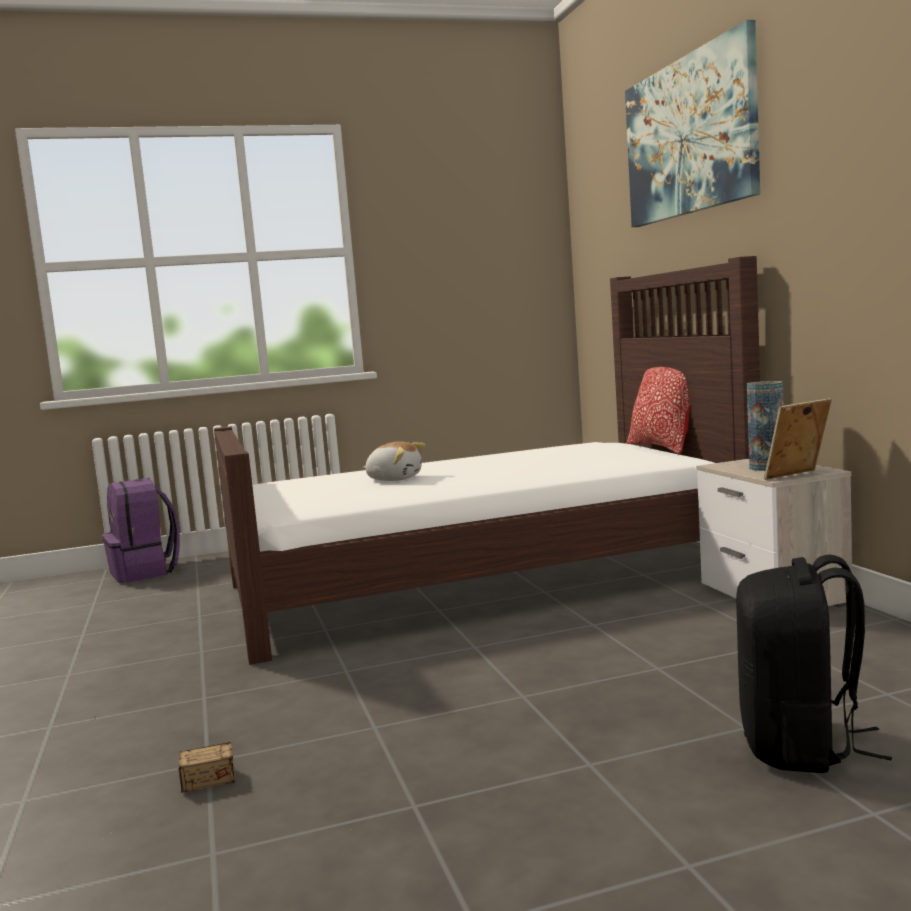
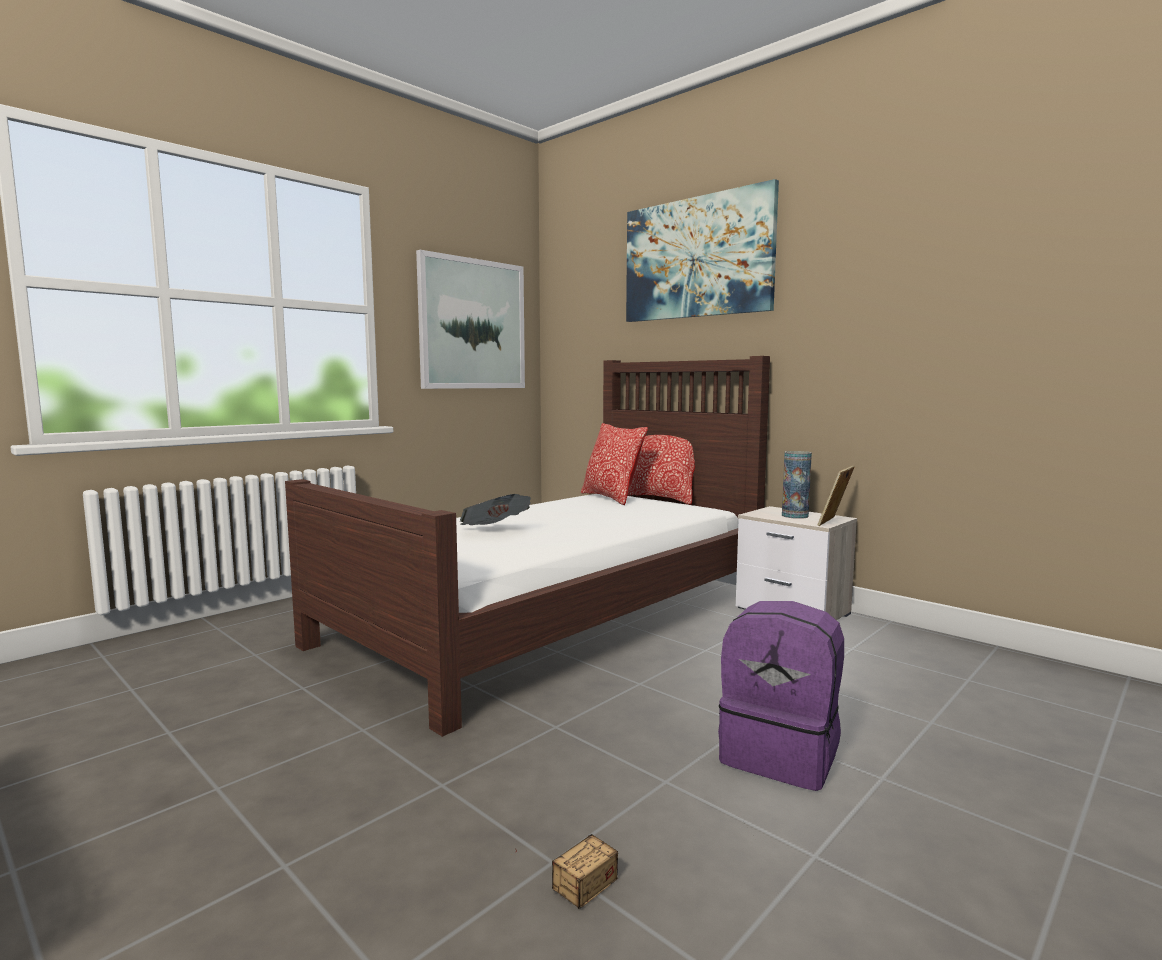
camera: 30 degrees left, 0 degrees up
purple backpack [102,478,180,583] -> purple backpack moved to [718,601,844,791]
plush toy [363,441,425,481] -> newspaper [460,494,531,525]
black backpack [736,554,892,773] -> none
none -> picture [416,250,525,389]
none -> pillow [581,423,648,505]

